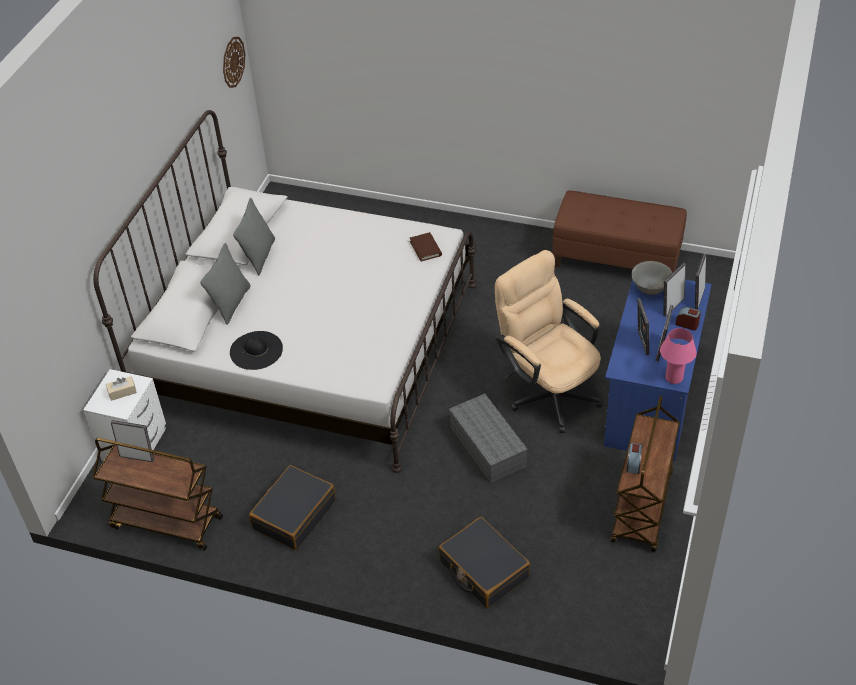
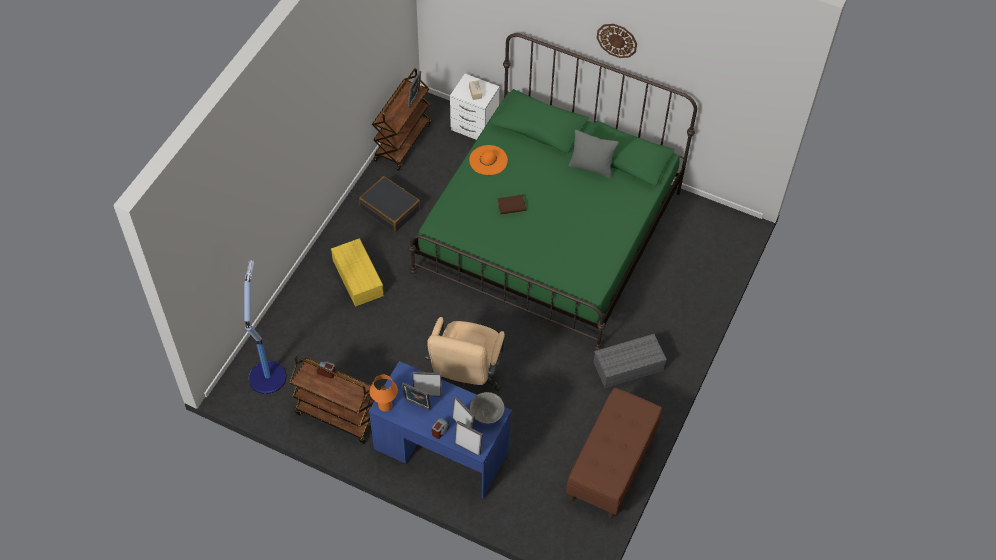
camera: 95 degrees right, 10 degrees up
white bed [93,110,476,473] -> green bed [408,33,697,350]
grey pillow [200,243,250,325] -> none
wall clock [223,37,245,88] -> wall clock moved to [597,24,637,58]
black hat [230,331,283,370] -> orange hat [469,145,508,175]
brown book [410,232,442,262] -> brown book moved to [497,195,526,215]
black suitcase [438,517,530,608] -> none
grey storage box [449,394,528,483] -> grey storage box moved to [593,334,667,388]
beige office chair [495,250,603,433] -> beige office chair turned 135 degrees clockwise [425,317,505,391]
pink table lamp [660,328,697,384] -> orange table lamp [370,375,398,412]
none -> floor lamp [244,260,286,394]
none -> yellow storage box [331,238,383,307]

